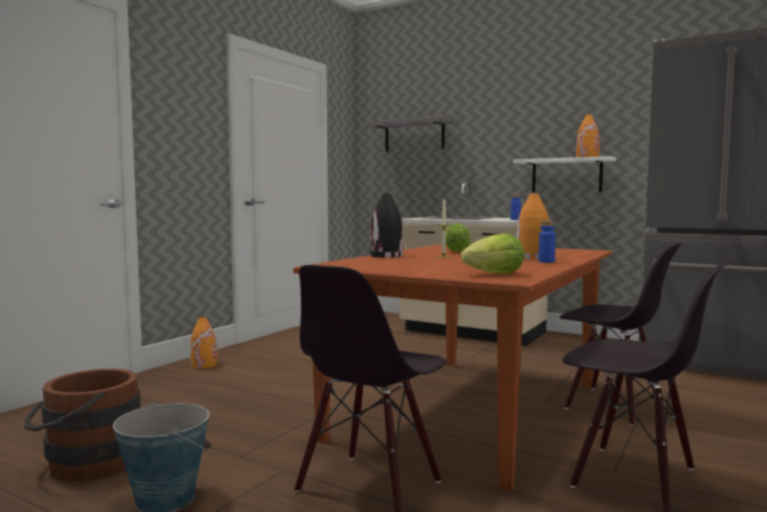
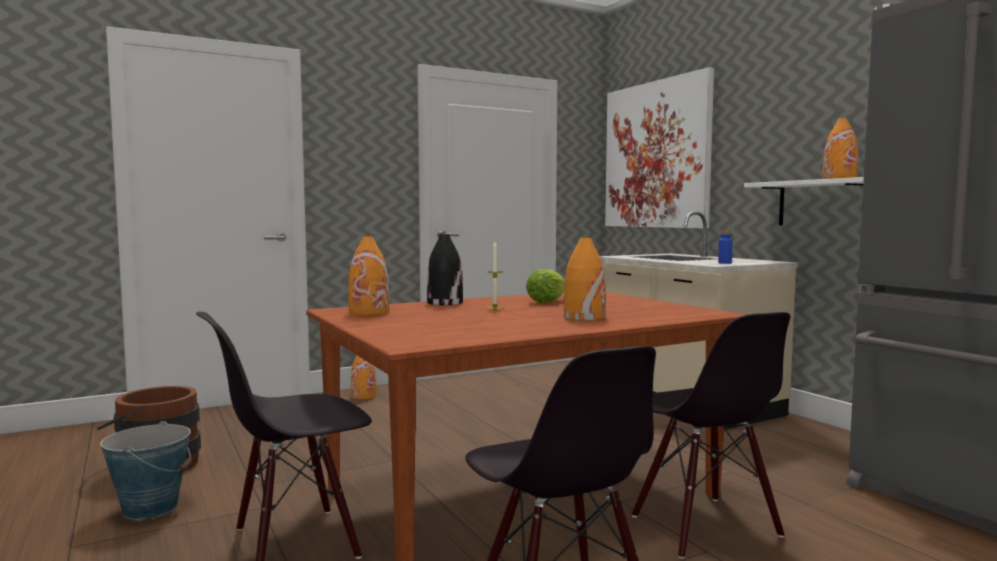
camera: 30 degrees right, 0 degrees up
grey shelf [365,116,454,152] -> picture [605,67,714,228]
lettuce [461,234,524,274] -> none
blue bottle [538,221,556,263] -> none
none -> orange vase [348,236,389,316]

